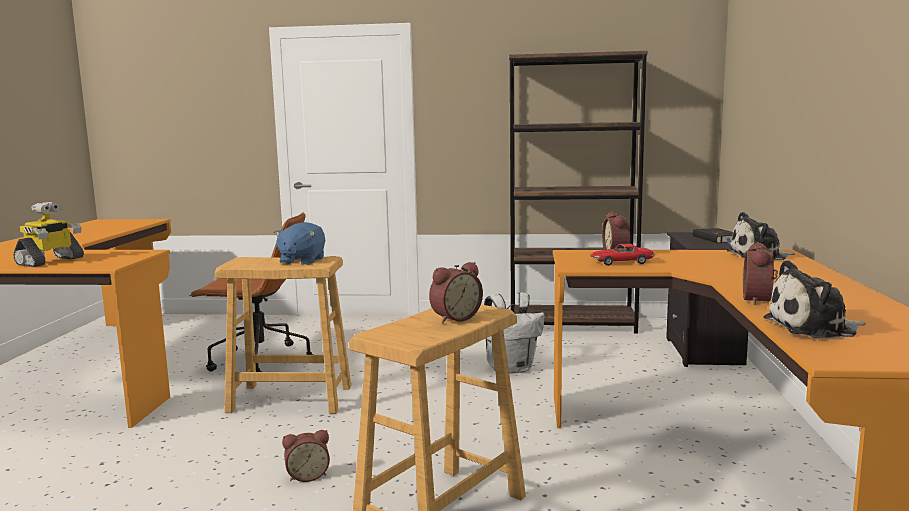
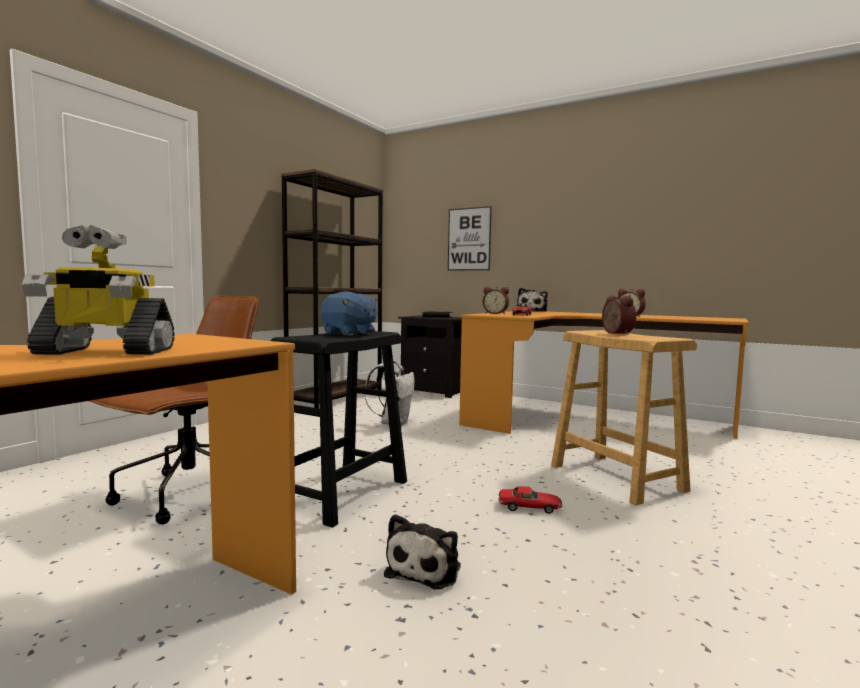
camera: 65 degrees left, 5 degrees down
toy robot [13,202,84,267] -> toy robot turned 120 degrees clockwise [22,225,175,355]
beige stool [215,256,352,414] -> black stool [271,330,407,528]
alarm clock [282,430,330,482] -> toy car [498,486,563,514]
plush toy [763,260,866,338] -> plush toy moved to [384,514,461,590]
none -> picture [448,206,492,271]

